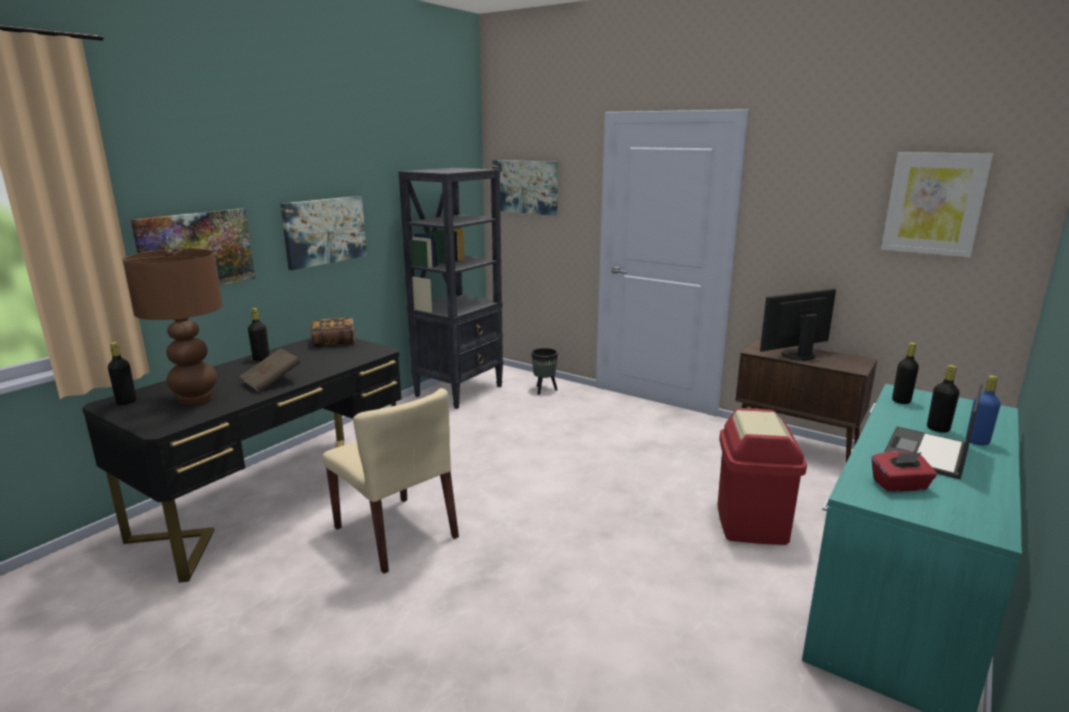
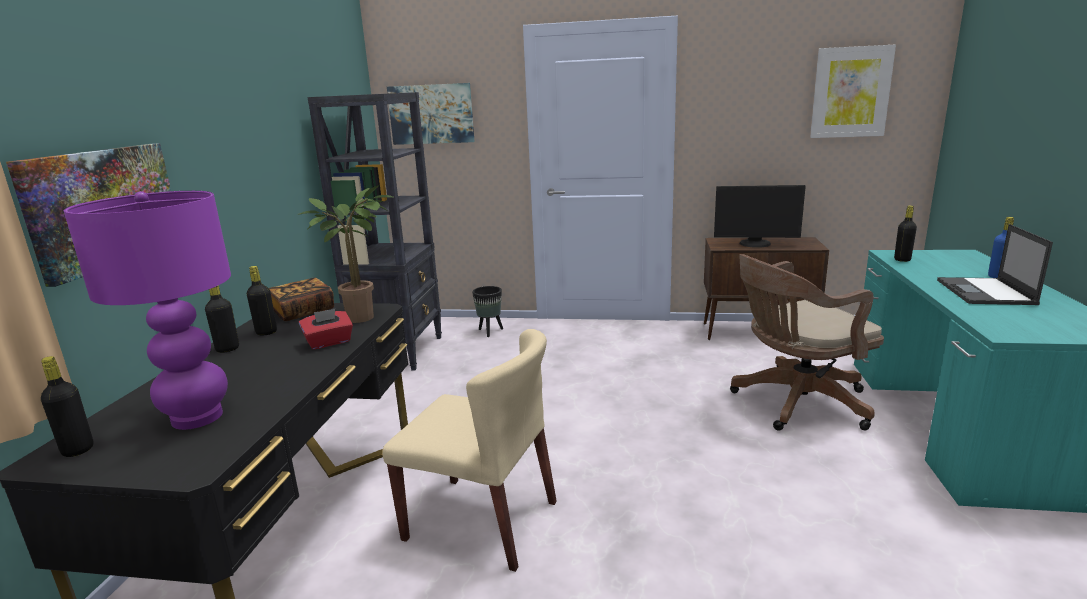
camera: 25 degrees left, 0 degrees up
brown table lamp [123,249,223,405] -> purple table lamp [64,191,231,430]
brown book [240,348,300,392] -> none
picture [281,196,367,270] -> none
red trash can [717,408,807,545] -> brown office chair [730,254,884,431]
monitor [760,289,836,361] -> monitor turned 120 degrees counterclockwise [714,185,806,248]
red tissue box [871,451,937,492] -> red tissue box moved to [299,309,353,350]
black bottle [927,365,960,433] -> black bottle moved to [247,266,277,335]
none -> potted plant [297,185,394,323]

